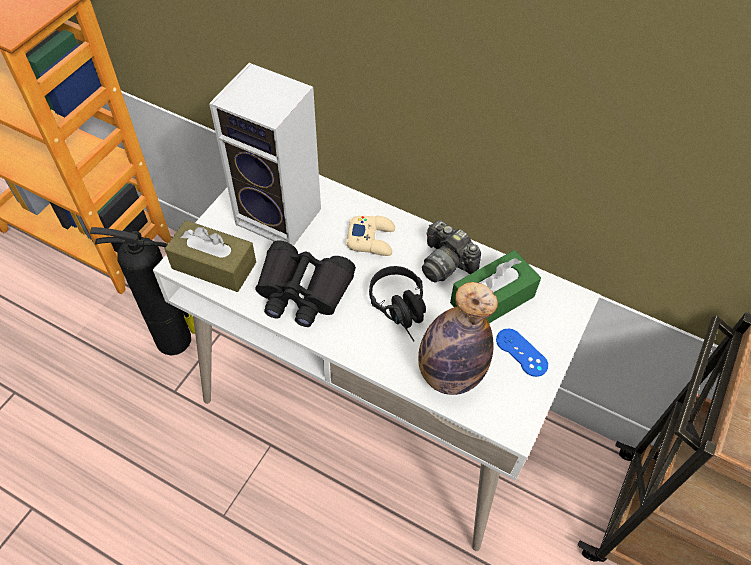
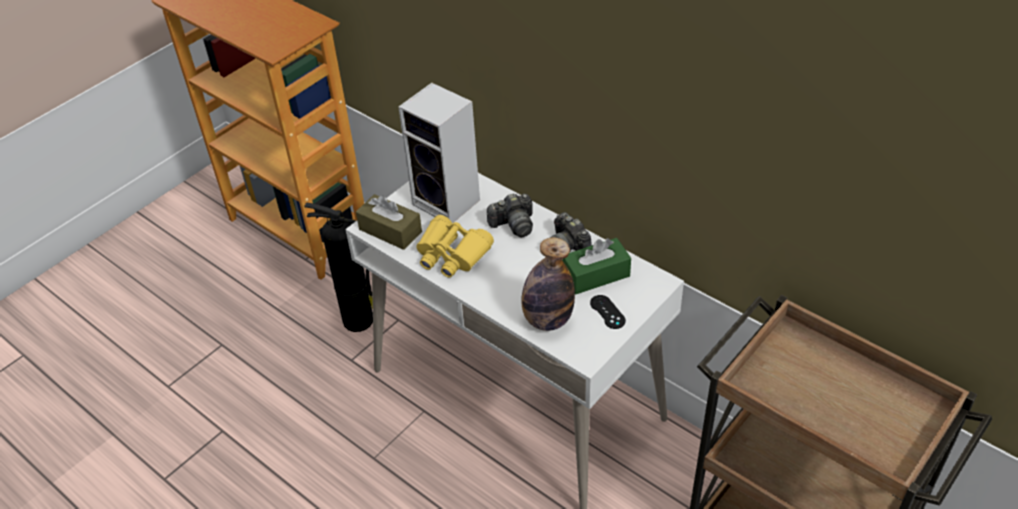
camera: 15 degrees right, 10 degrees down
black binoculars [256,240,356,327] -> yellow binoculars [416,215,494,278]
beige game controller [346,216,395,256] -> camera [487,193,533,238]
black headphones [369,266,426,342] -> none
blue game controller [496,329,548,377] -> black game controller [590,295,626,329]

